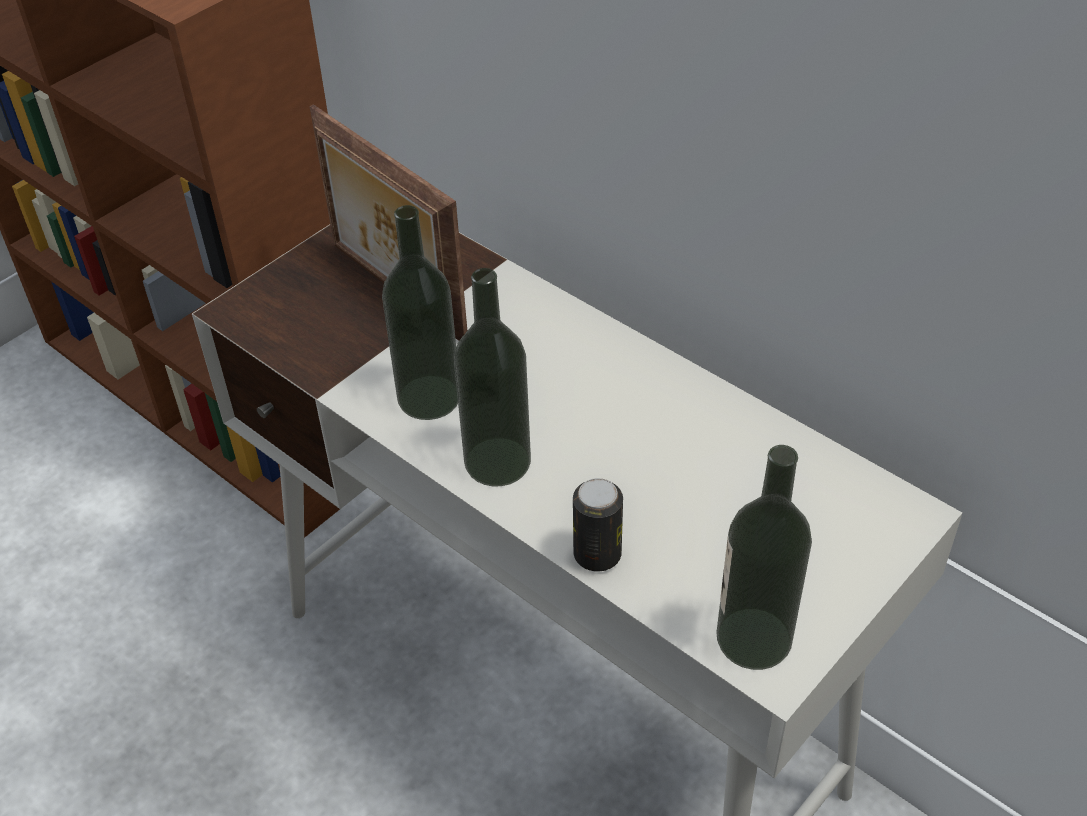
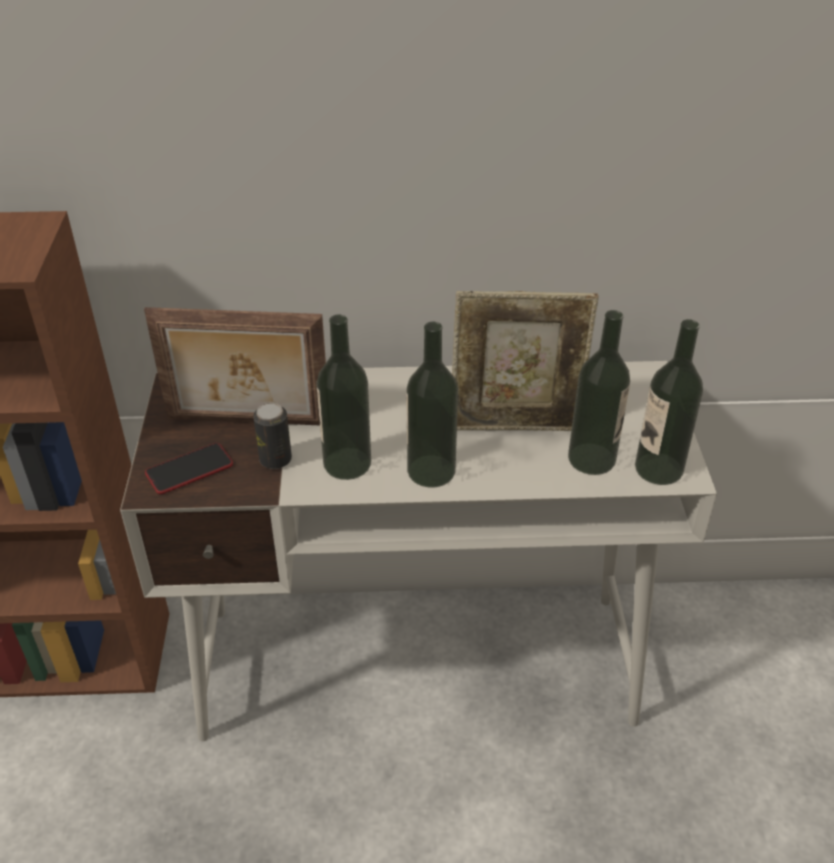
camera: 45 degrees left, 5 degrees down
can [573,478,623,571] -> can moved to [253,403,292,469]
none -> phone [145,443,233,494]
none -> picture frame [452,291,599,431]
none -> bottle [568,310,630,475]

